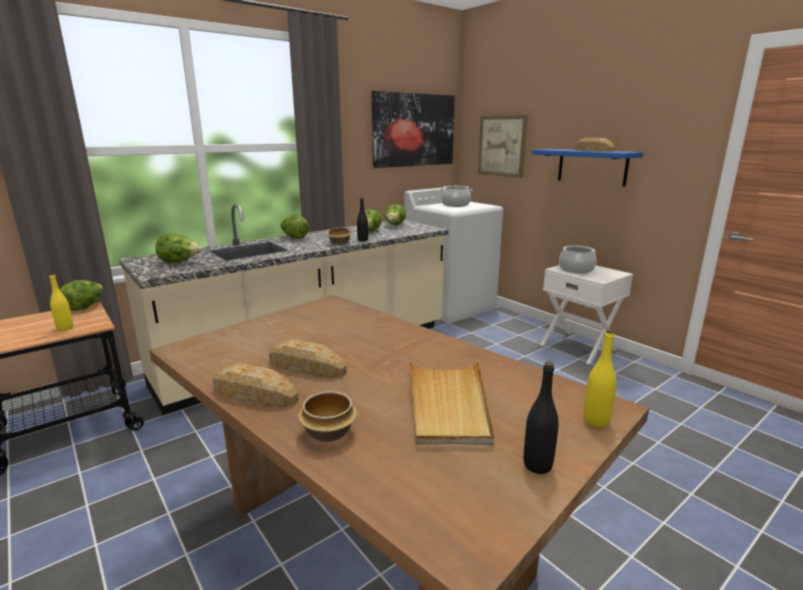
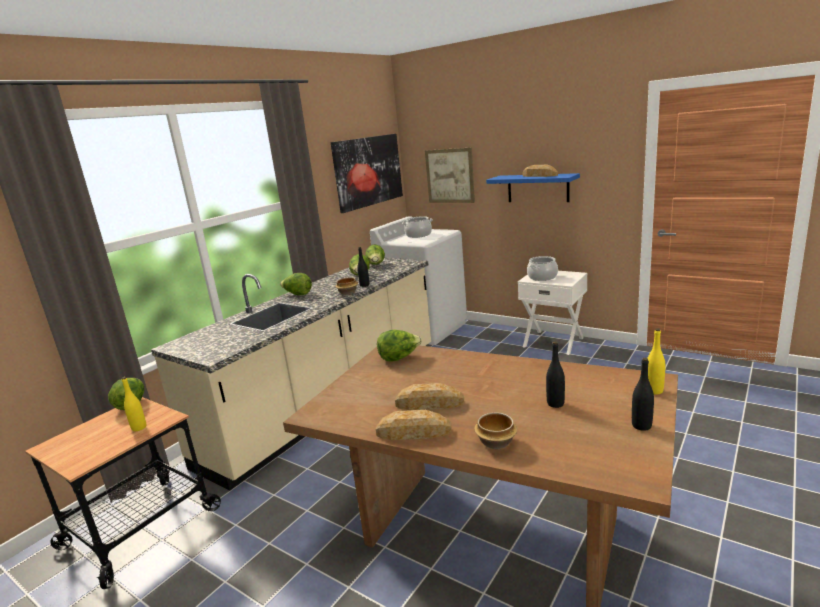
camera: 15 degrees left, 0 degrees up
lettuce [155,234,202,263] -> lettuce moved to [377,330,422,362]
beige tray [409,360,494,445] -> black bottle [546,341,565,408]

